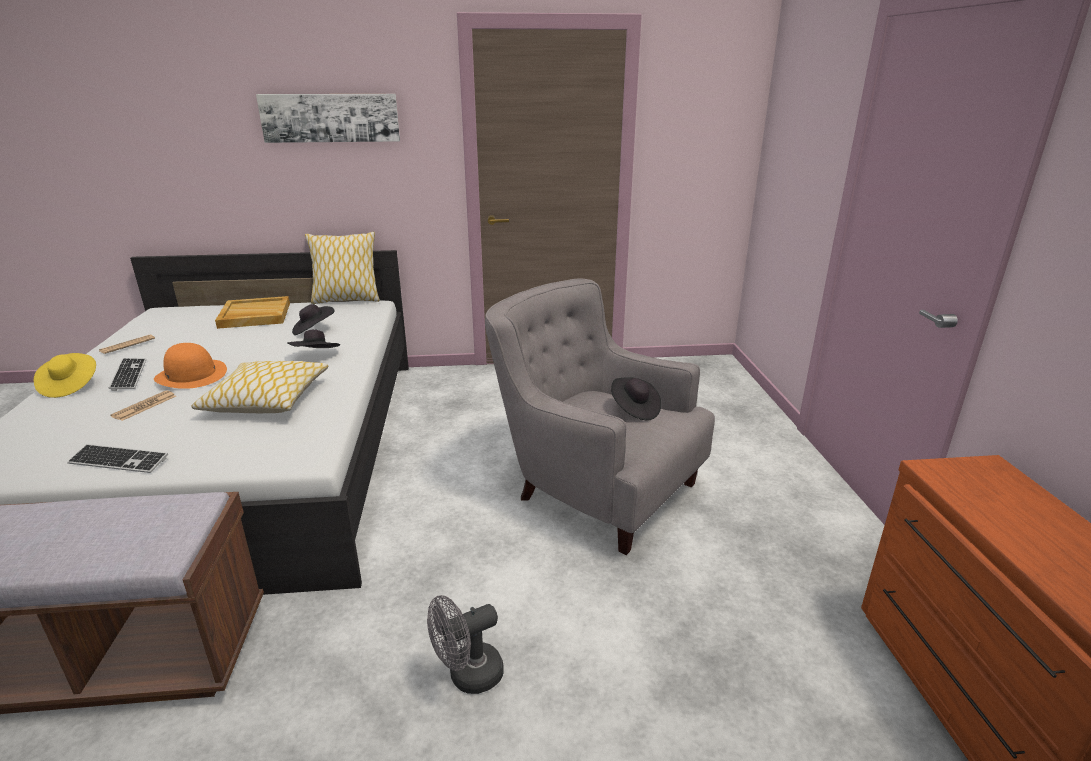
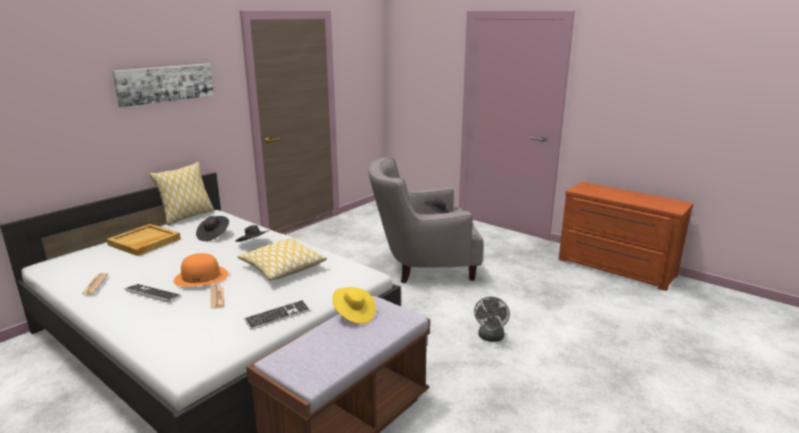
camera: 45 degrees left, 5 degrees down
yellow hat [34,353,96,398] -> yellow hat moved to [333,287,376,324]

